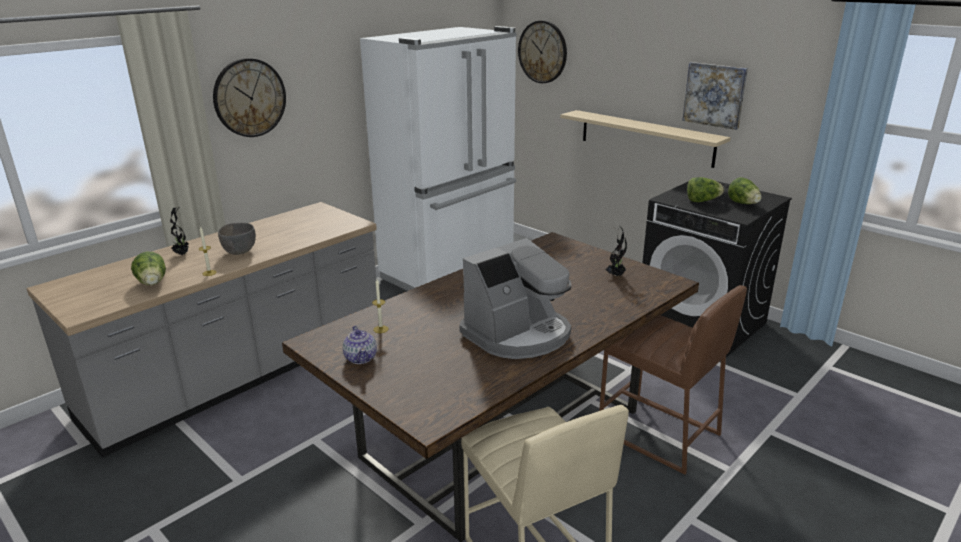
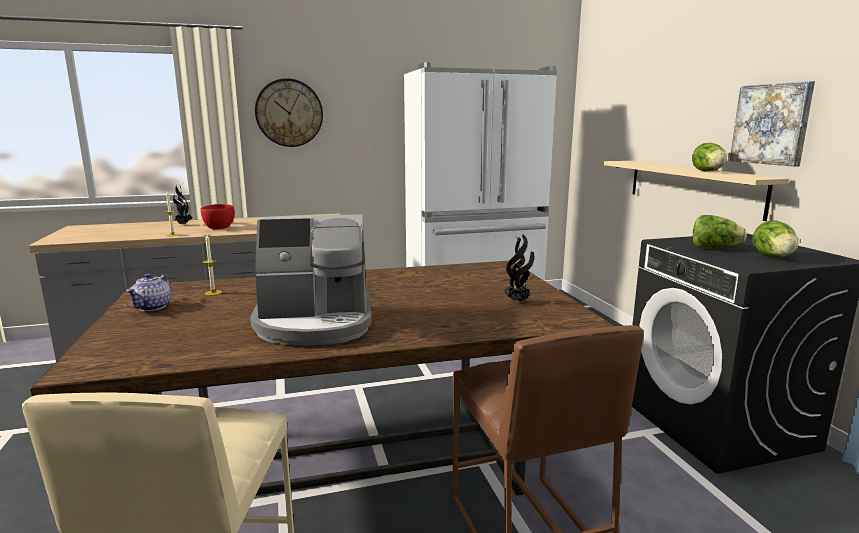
camera: 30 degrees right, 10 degrees down
lettuce [131,252,166,285] -> lettuce moved to [692,143,727,171]
grey bowl [218,223,256,255] -> red bowl [201,204,235,229]
wall clock [518,20,567,83] -> none

